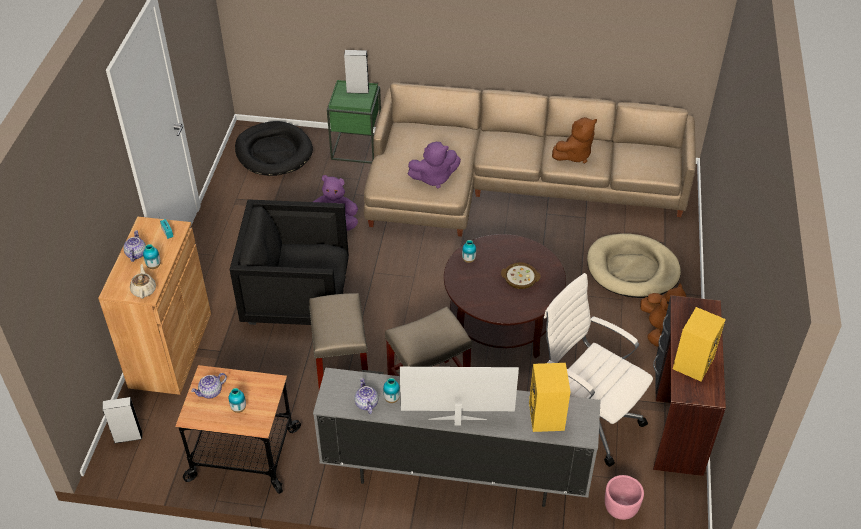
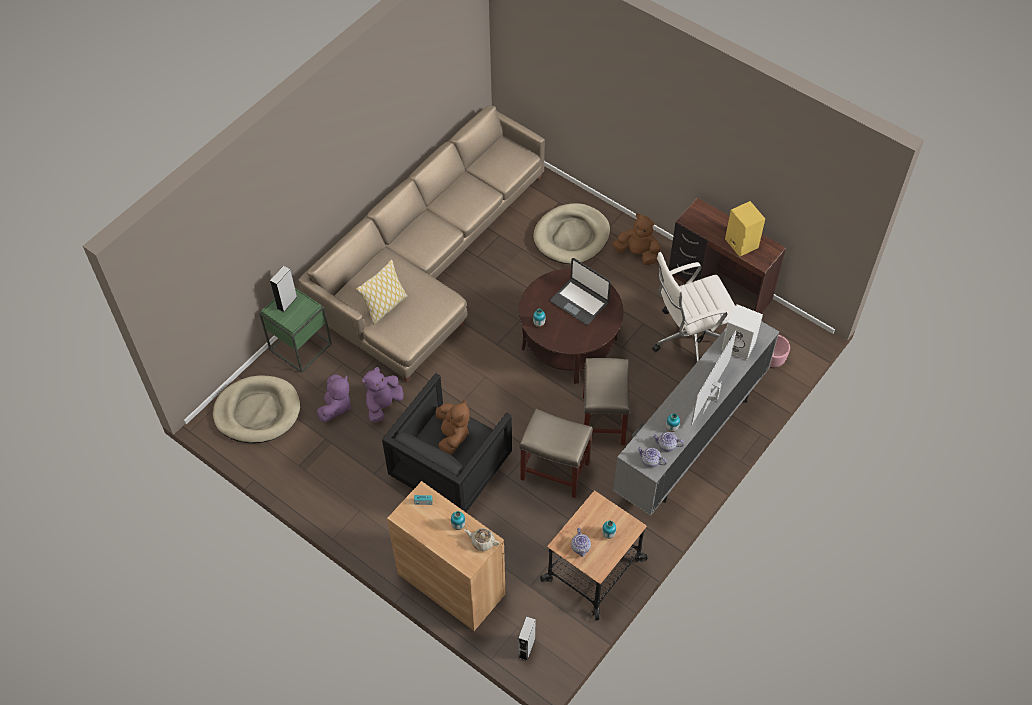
camera: 60 degrees left, 10 degrees up
teapot [123,230,146,262] -> teapot moved to [637,447,667,467]
black dog bed [235,121,313,176] -> beige dog bed [213,375,300,443]
purple plush toy [408,142,461,189] -> purple plush toy moved to [317,375,351,422]
bowl [501,263,541,289] -> laptop [550,258,611,325]
yellow speaker [529,363,570,432] -> white speaker [722,304,763,360]
brown plush toy [552,117,597,163] -> brown plush toy moved to [435,400,470,454]
none -> pillow [356,259,408,325]

